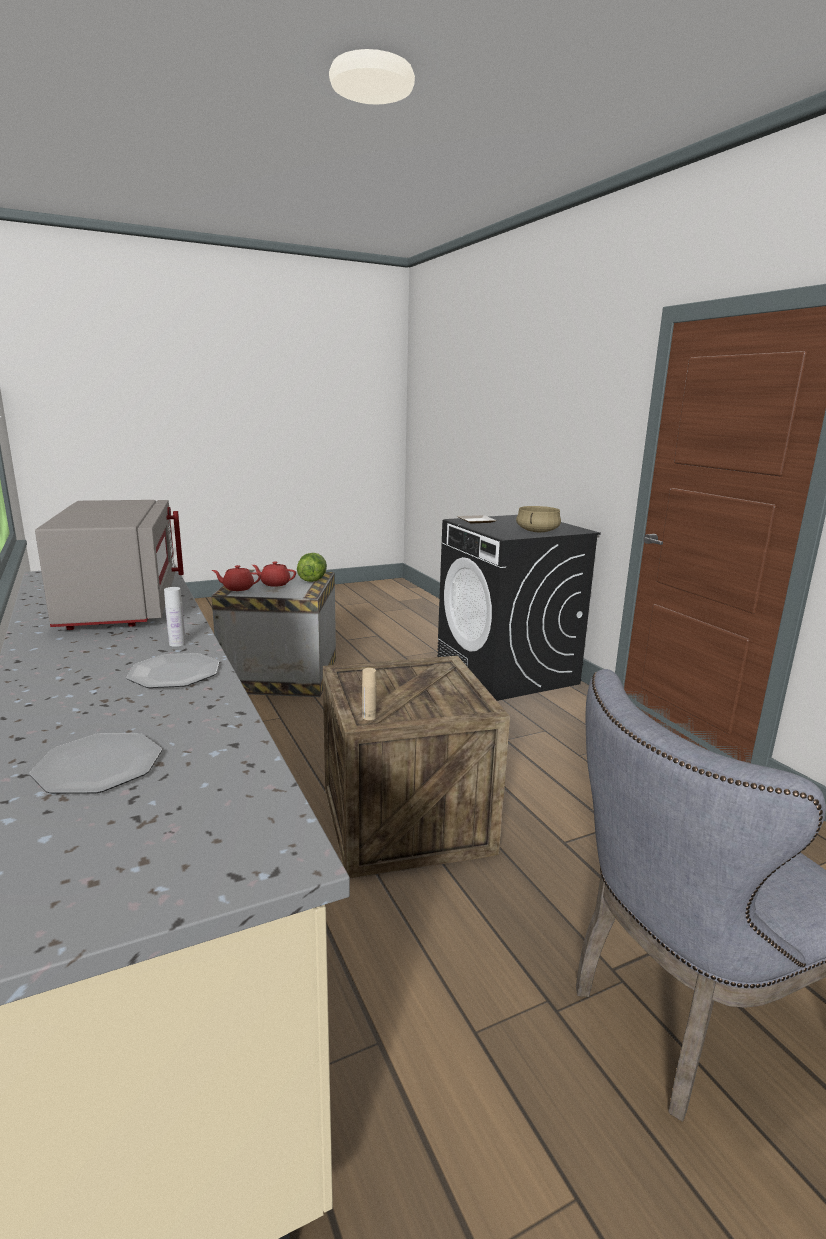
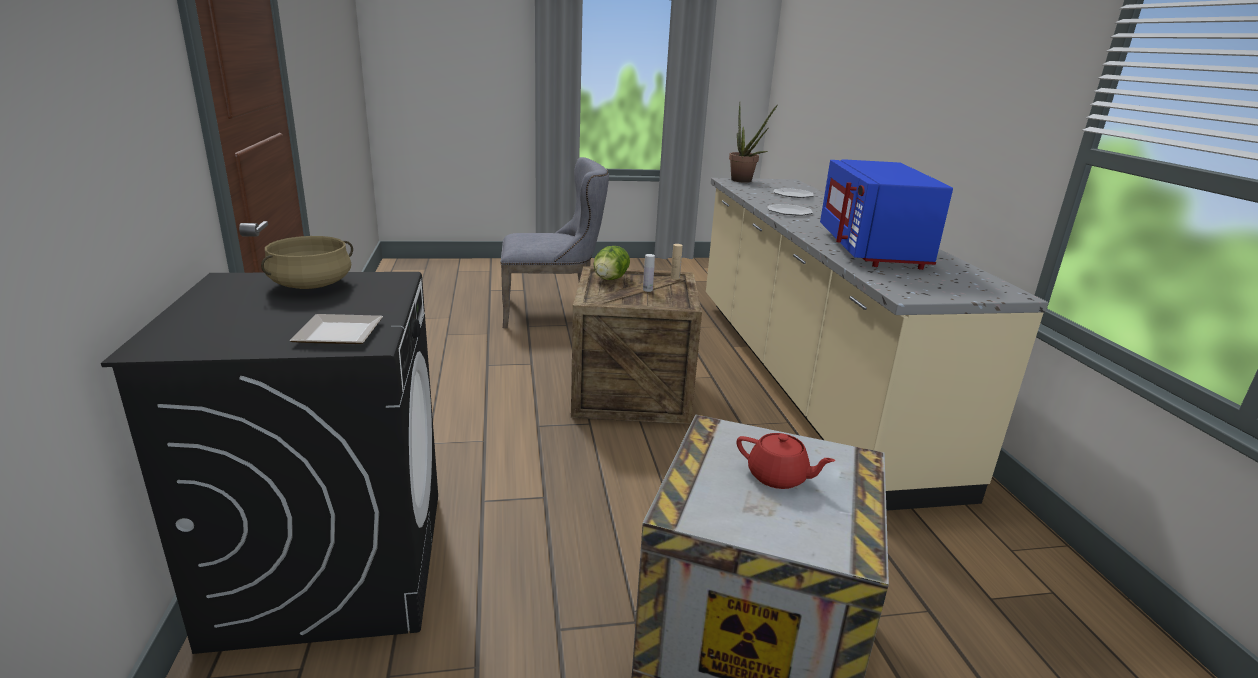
camera: 165 degrees left, 5 degrees up
grey microwave [35,500,184,630] -> blue microwave [820,159,953,270]
white bottle [164,587,186,647] -> white bottle moved to [643,254,655,292]
red teapot [212,565,261,591] -> none
lettuce [297,553,327,582] -> lettuce moved to [594,246,630,280]
none -> potted plant [729,104,778,183]

